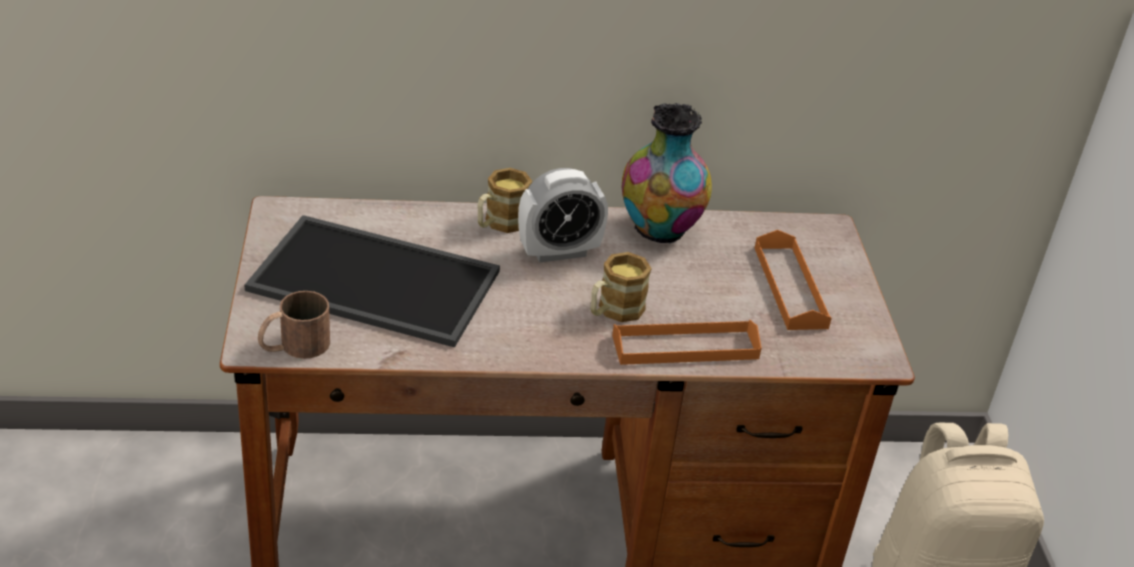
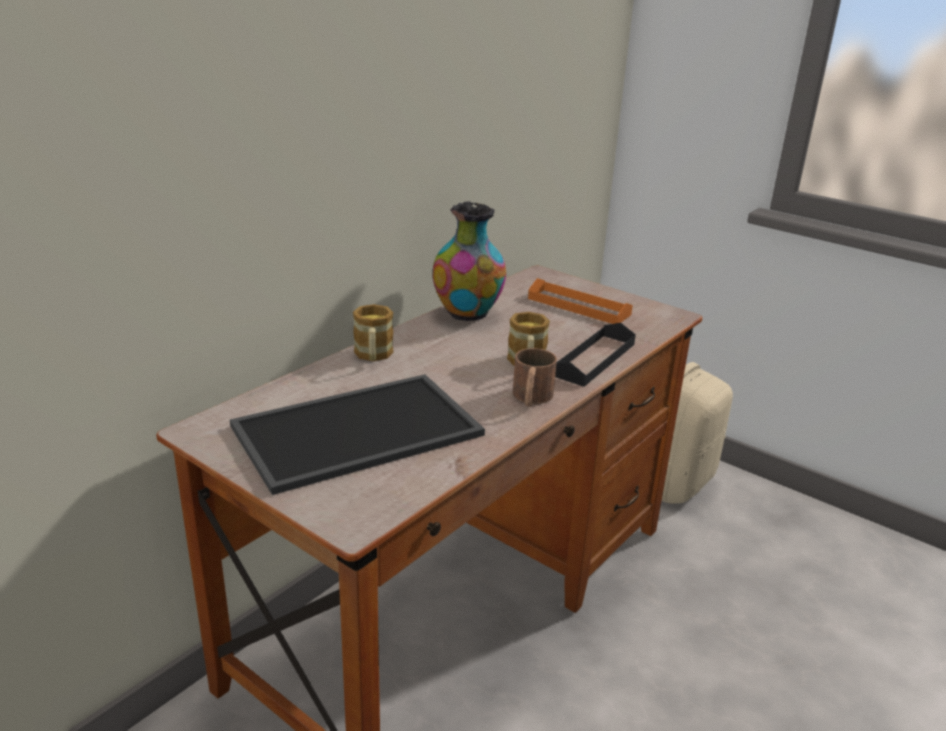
camera: 45 degrees left, 10 degrees down
brown mug [258,291,330,359] -> brown mug moved to [513,348,557,407]
alarm clock [518,168,608,263] -> none
orange tray [612,320,762,365] -> black tray [555,323,636,387]

